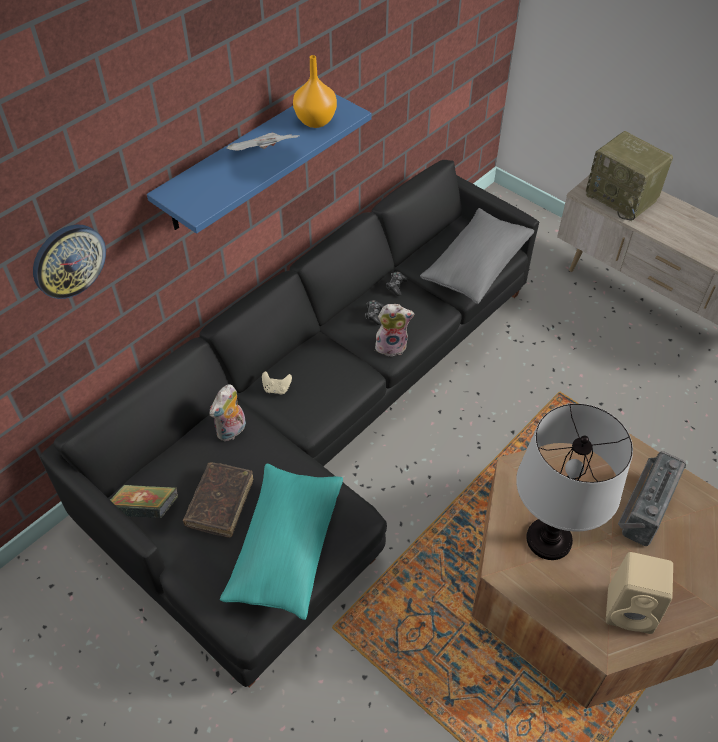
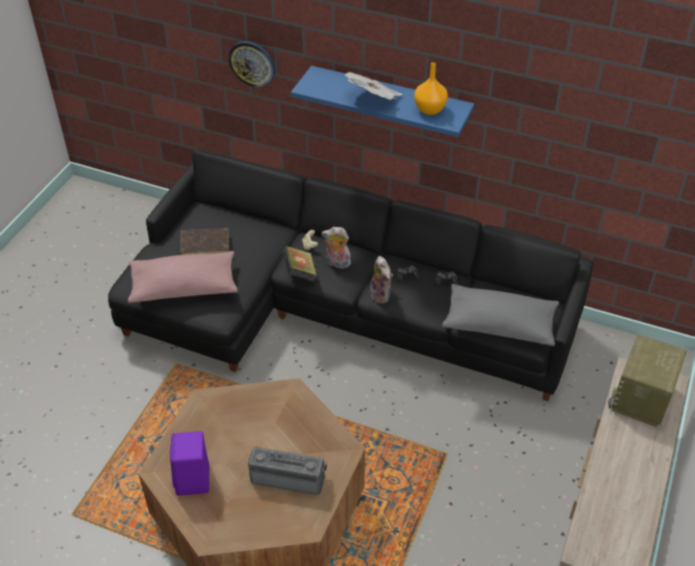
camera: 70 degrees right, 5 degrees down
book [110,485,178,518] -> book moved to [282,246,317,281]
plush toy [209,384,246,441] -> plush toy moved to [321,227,351,269]
turquoise pillow [220,464,343,620] -> pink pillow [128,251,238,303]
table lamp [516,403,633,560] -> none
beige speaker [606,552,673,634] -> purple speaker [170,431,209,495]

